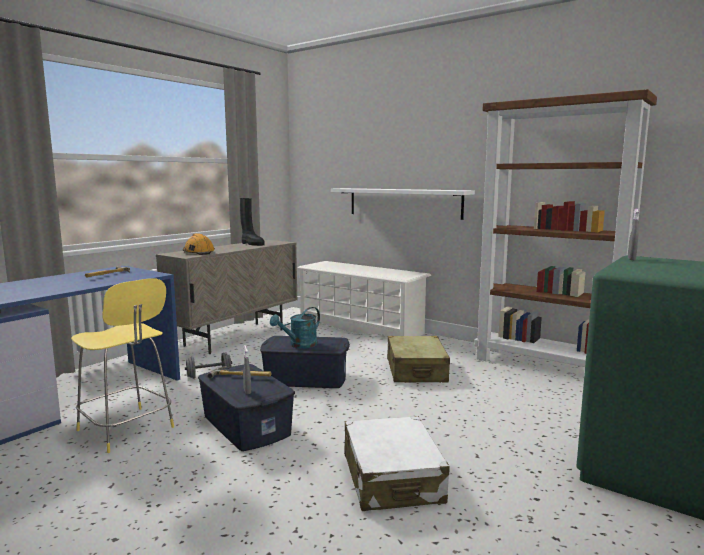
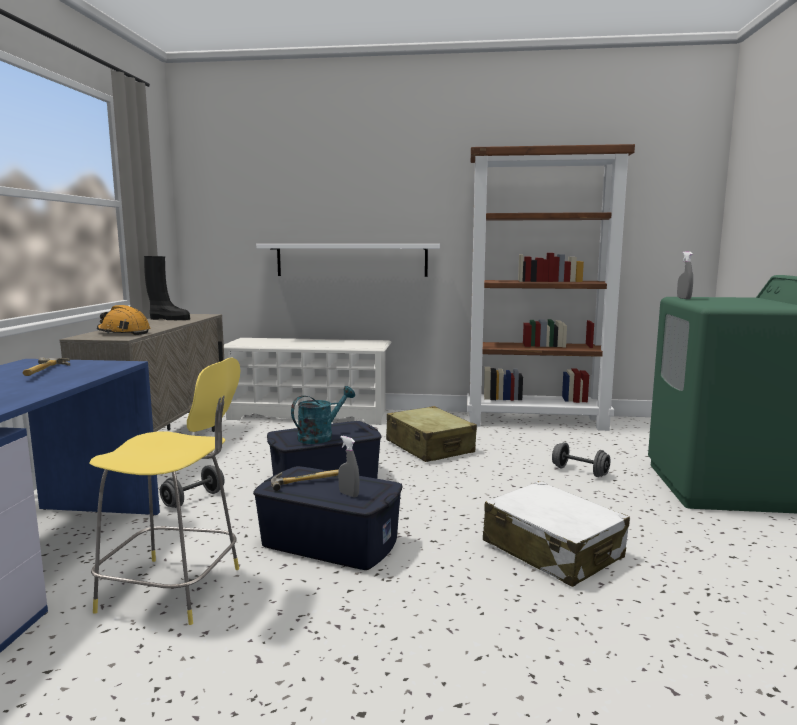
camera: 30 degrees left, 0 degrees up
turquoise watering can [270,307,320,348] -> turquoise watering can turned 150 degrees counterclockwise [291,386,355,444]
none -> grey dumbbell [552,442,610,477]

